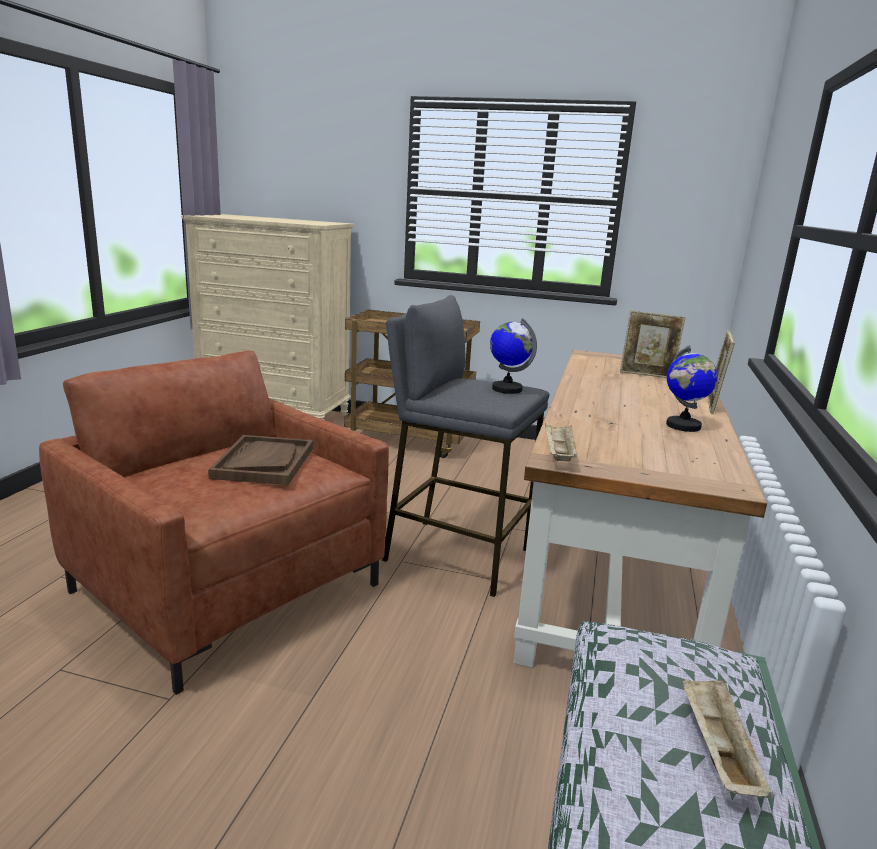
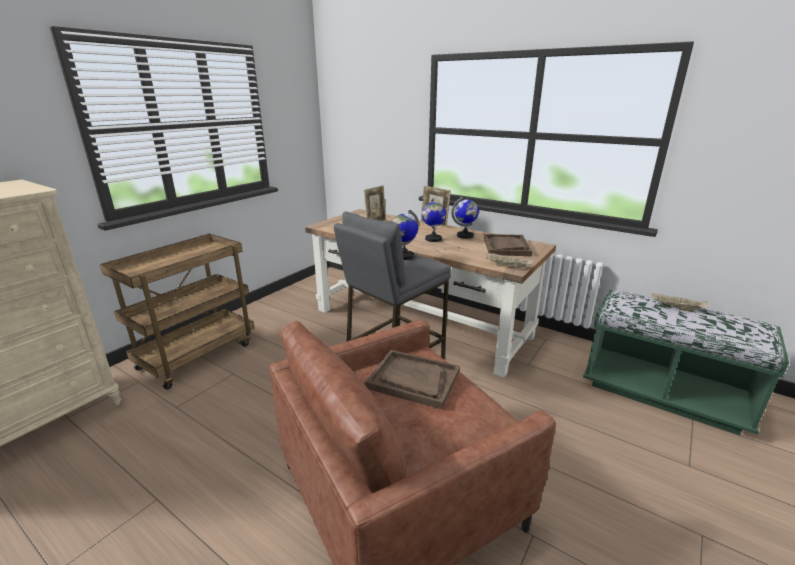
camera: 70 degrees left, 5 degrees up
none -> globe [422,198,446,242]
none -> brown tray [484,234,533,256]

